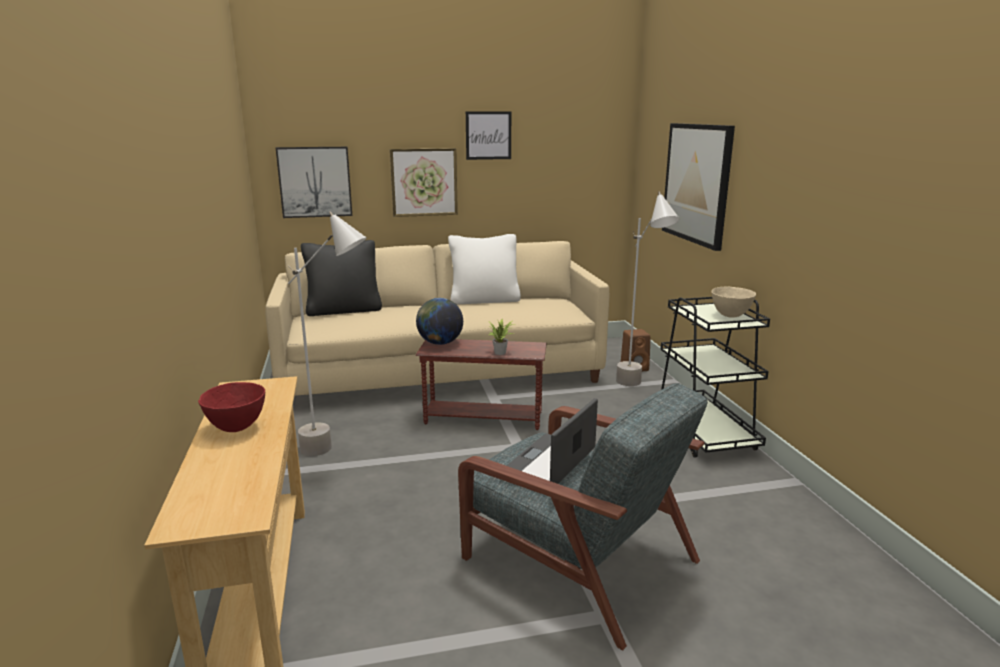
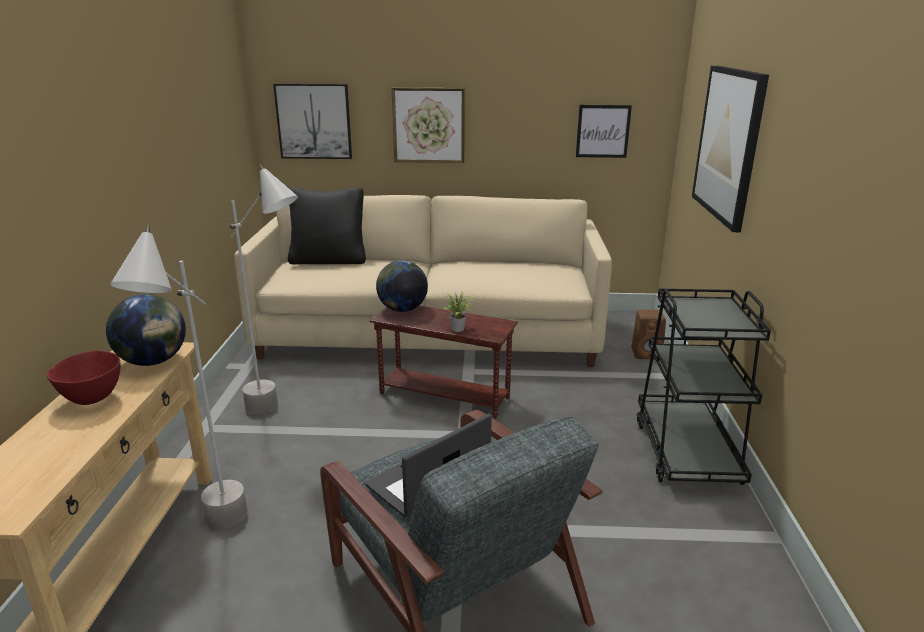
camera: 15 degrees right, 5 degrees up
white pillow [448,234,521,305] -> none
picture [466,111,511,160] -> picture moved to [576,105,632,158]
grey floor lamp [616,192,679,386] -> grey floor lamp moved to [110,225,248,529]
beige bowl [712,286,756,318] -> none
none -> globe [106,294,186,366]

